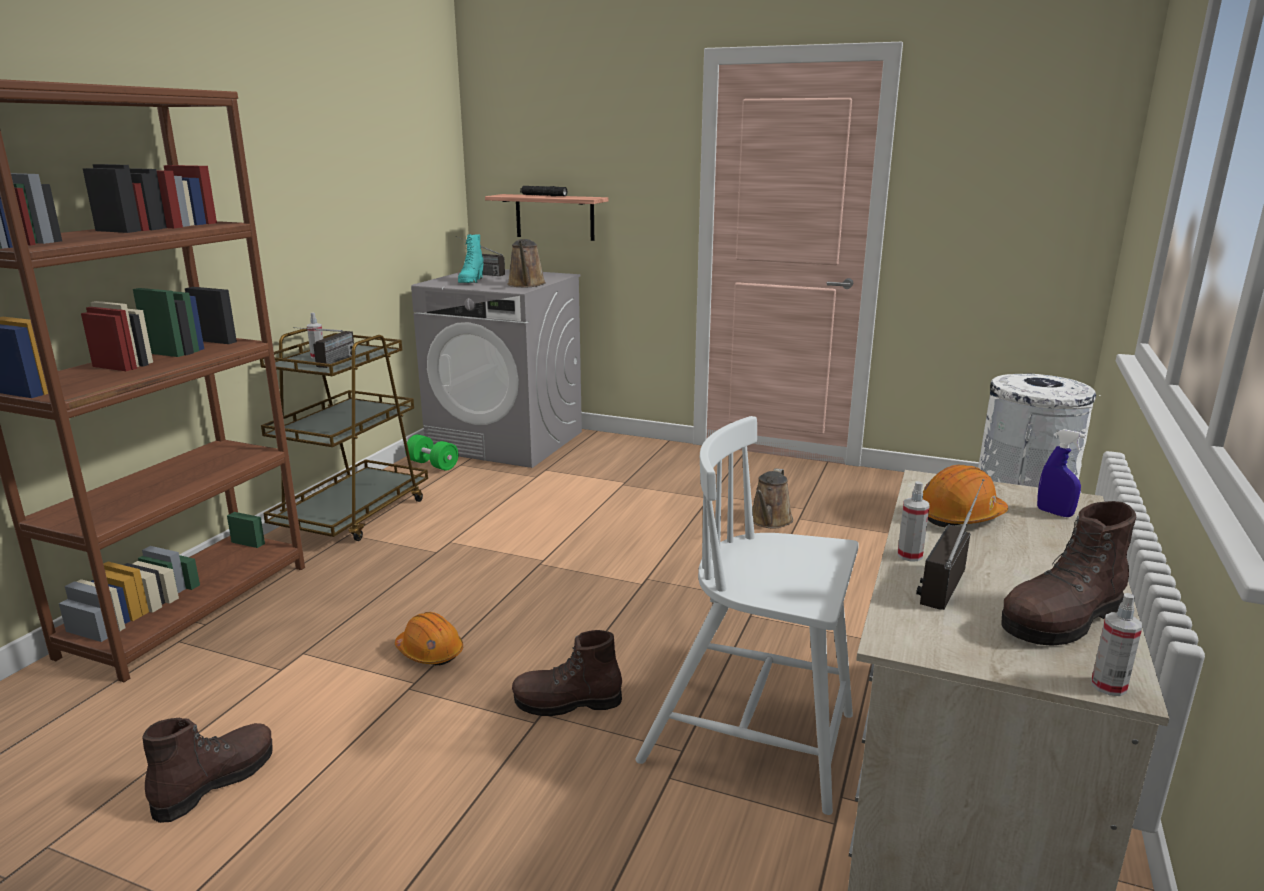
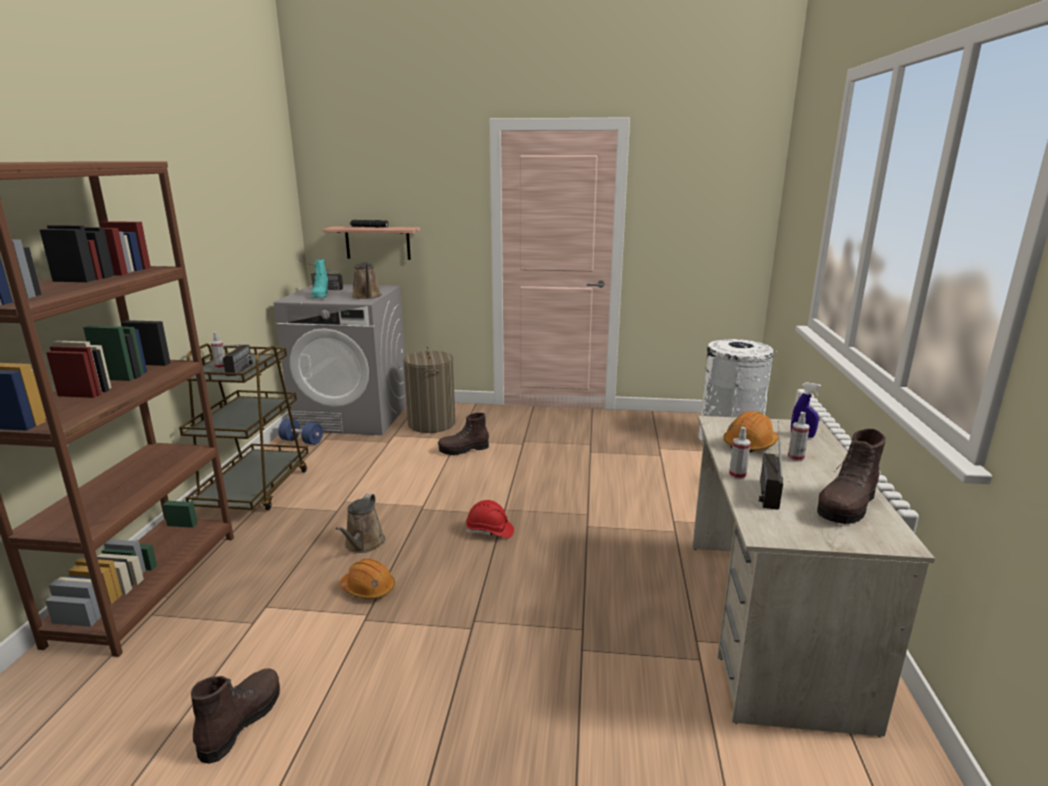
camera: 15 degrees left, 0 degrees up
green dumbbell [405,434,459,471] -> blue dumbbell [278,419,323,445]
brown boot [512,630,622,716] -> brown boot moved to [438,413,489,455]
white chair [636,416,859,815] -> none
brown watering can [752,468,793,529] -> brown watering can moved to [336,494,385,553]
spray bottle [1091,593,1142,696] -> spray bottle moved to [788,412,810,462]
none -> laundry basket [403,346,455,433]
none -> red hard hat [466,500,514,538]

